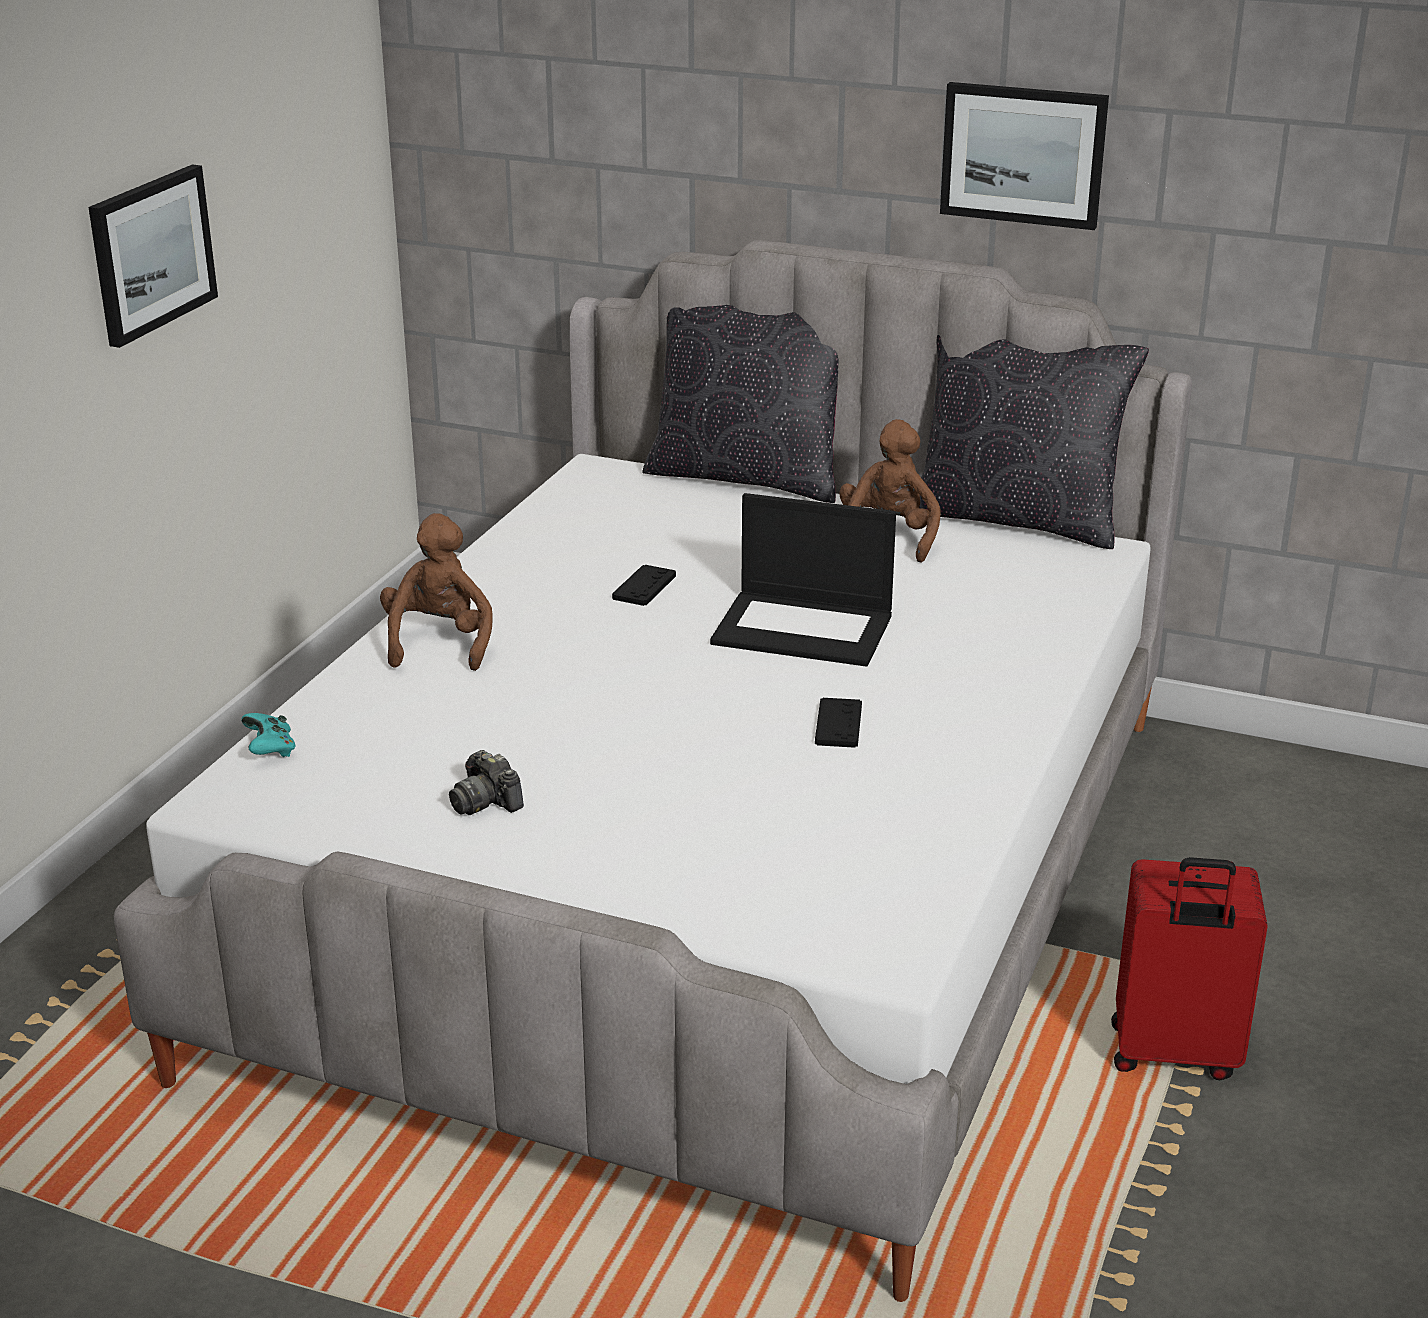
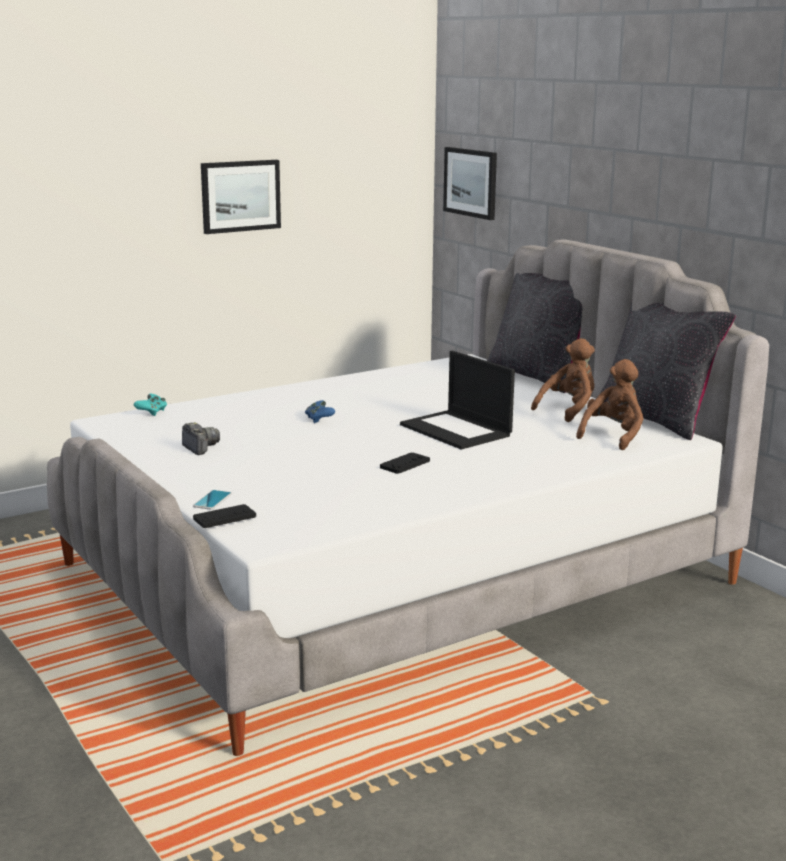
camera: 35 degrees right, 10 degrees down
brown plush toy [380,513,493,671] -> brown plush toy moved to [576,359,643,450]
camera [449,750,524,815] -> camera turned 150 degrees clockwise [182,422,220,455]
black game controller [612,565,676,606] -> black game controller moved to [193,504,256,528]
picture [940,82,1109,230] -> picture moved to [443,147,497,220]
red suitcase [1111,857,1268,1081] -> none
none -> phone [193,490,232,510]
none -> blue game controller [305,400,335,423]

